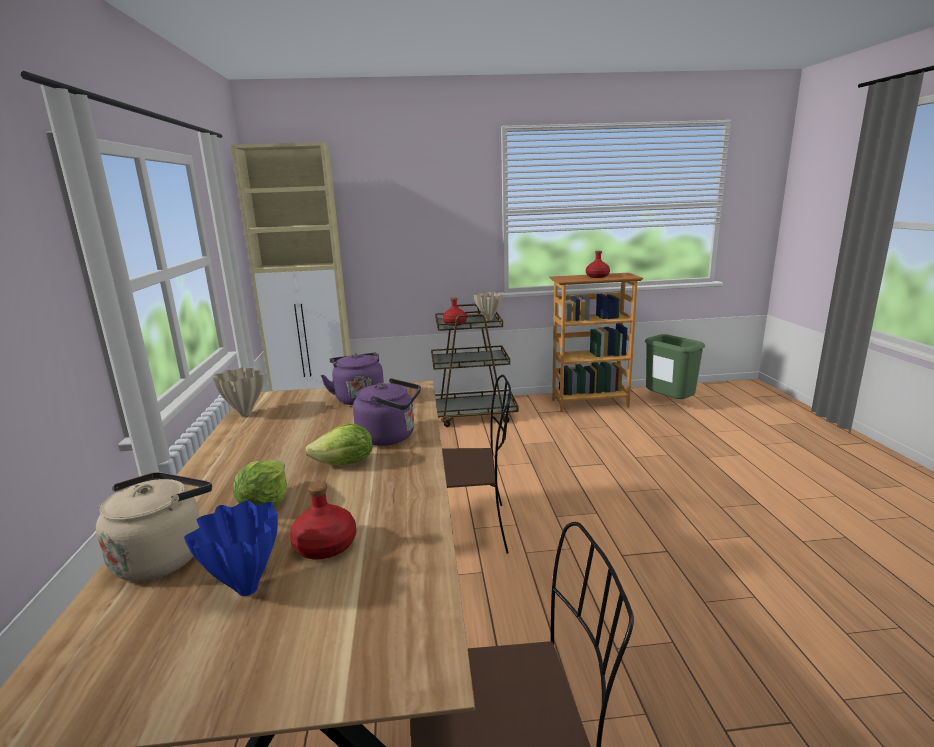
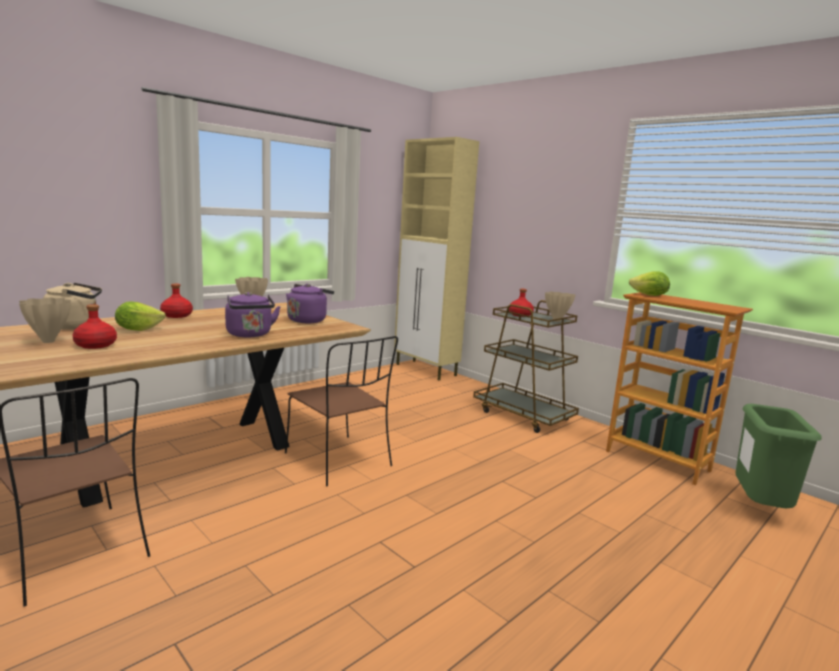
camera: 50 degrees right, 5 degrees down
blue vase [184,501,278,596] -> beige vase [19,298,71,343]
lettuce [305,424,373,465] -> lettuce moved to [629,271,670,296]
red bottle [586,251,610,278] -> red bottle moved to [160,284,193,318]

